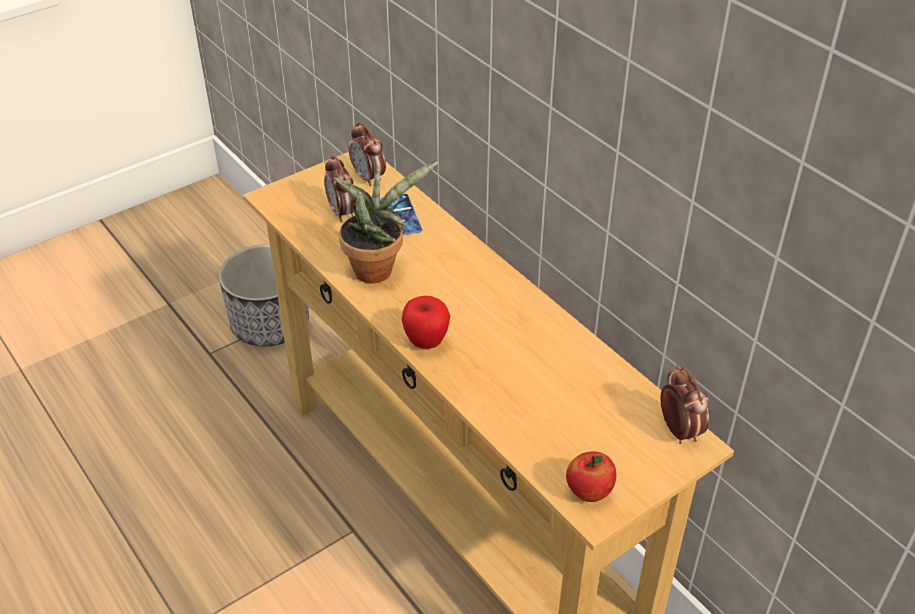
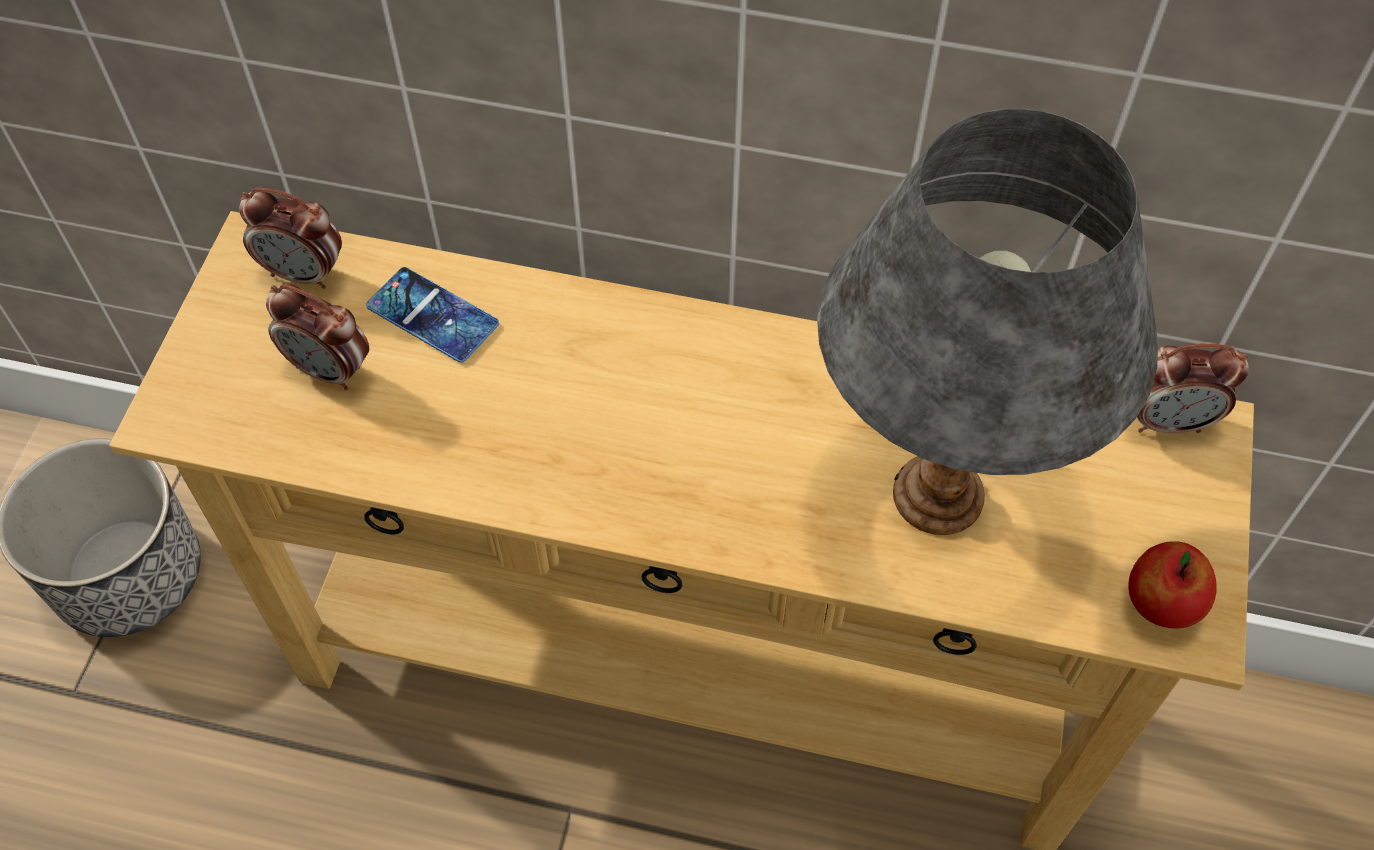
camera: 40 degrees left, 15 degrees up
potted plant [333,162,438,284] -> none
apple [401,296,450,349] -> none
alarm clock [661,365,709,444] -> alarm clock turned 150 degrees clockwise [1137,344,1249,433]
none -> grey table lamp [817,108,1158,535]

